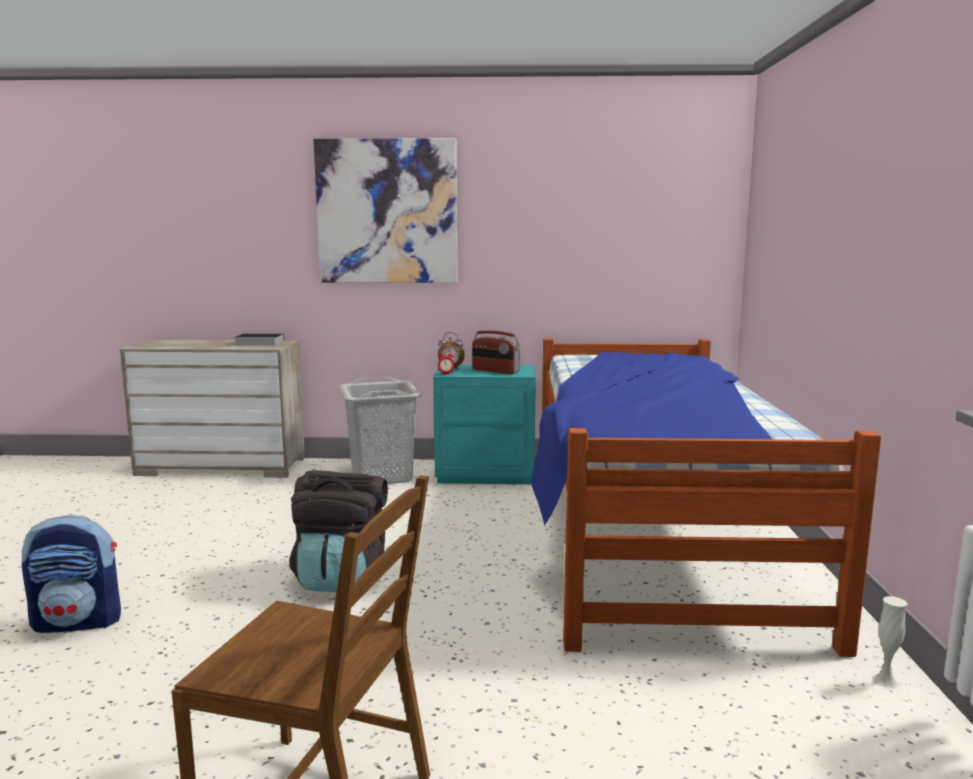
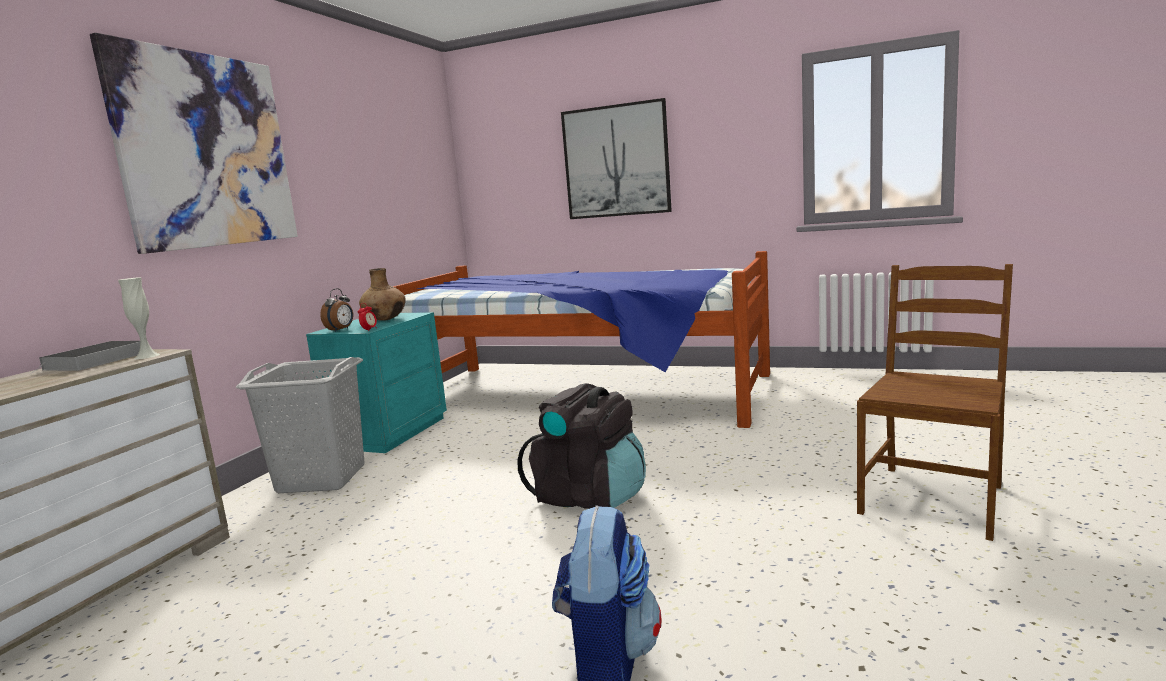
camera: 70 degrees left, 0 degrees up
radio [472,330,520,374] -> brown vase [359,268,406,321]
white vase [872,596,908,689] -> white vase moved to [118,277,160,359]
none -> picture [561,98,672,219]

